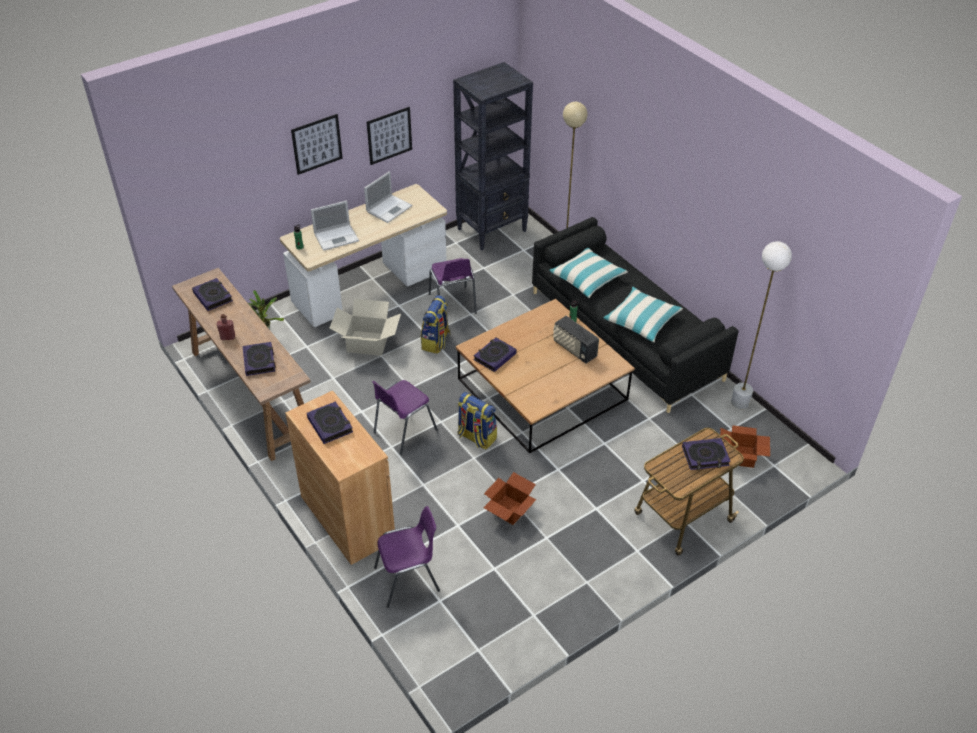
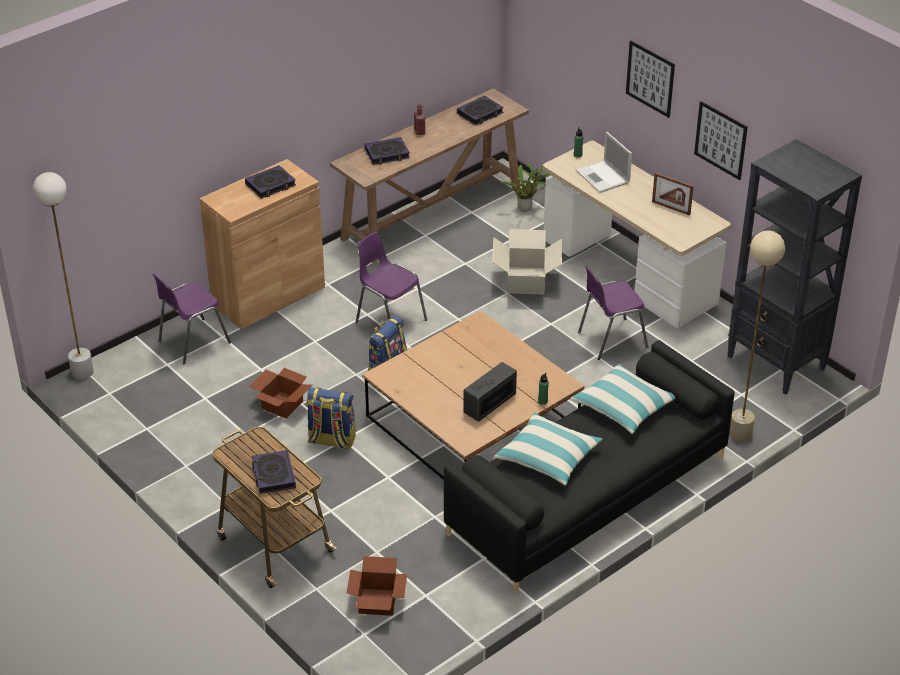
camera: 85 degrees right, 5 degrees down
laptop [364,171,412,223] -> picture frame [652,172,694,216]
purple chair [374,506,440,608] -> purple chair turned 75 degrees clockwise [152,274,231,364]
backpack [421,295,451,354] -> backpack moved to [307,387,356,449]
book [474,338,517,372] -> none
white floor lamp [731,241,792,409] -> white floor lamp moved to [33,172,94,379]

